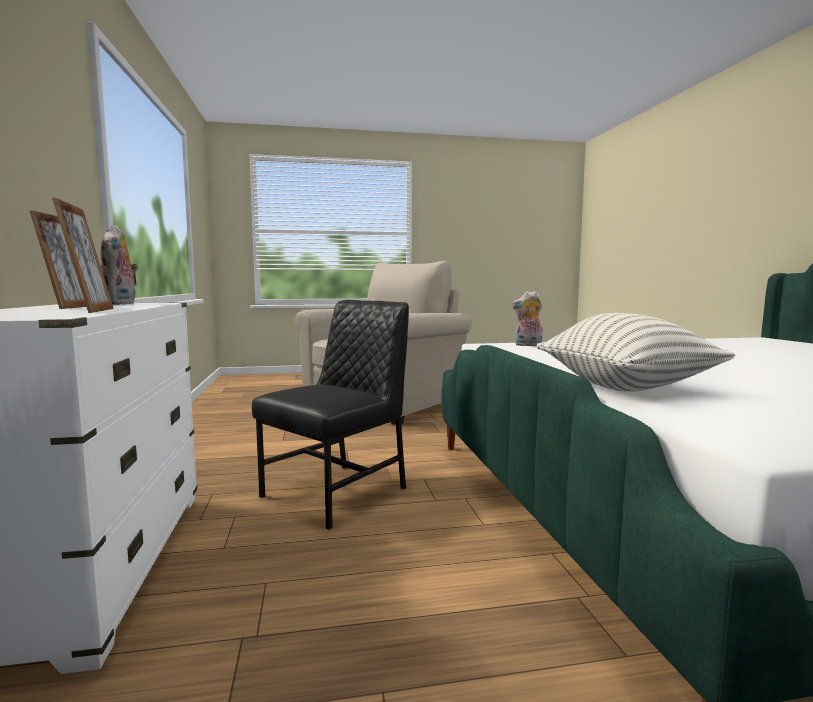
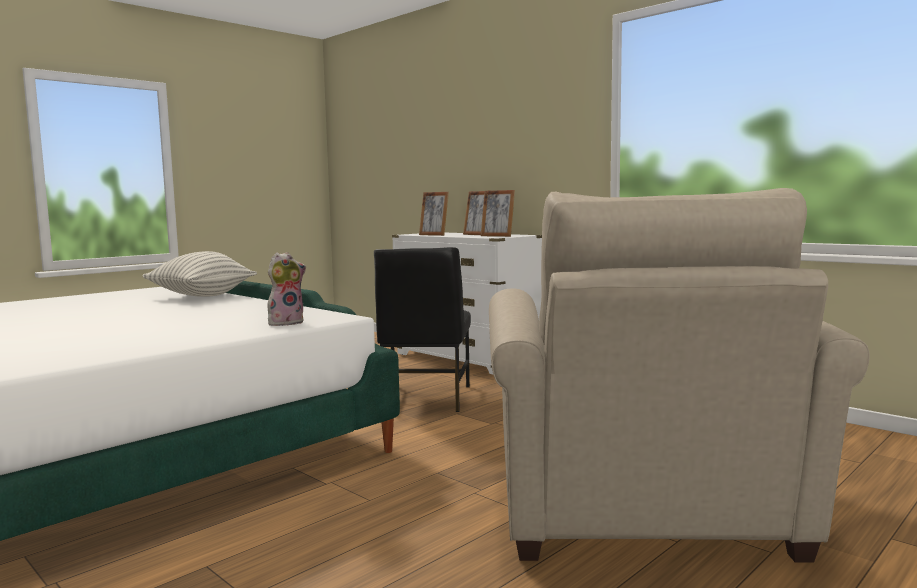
camera: 145 degrees right, 0 degrees up
plush toy [101,225,138,305] -> picture frame [481,190,515,237]

